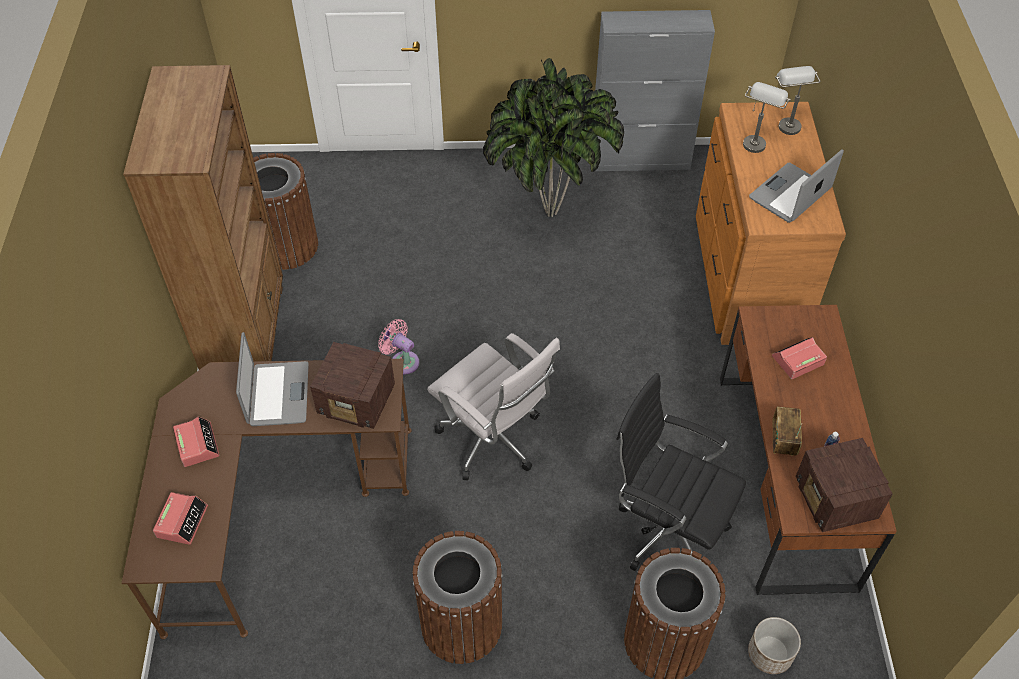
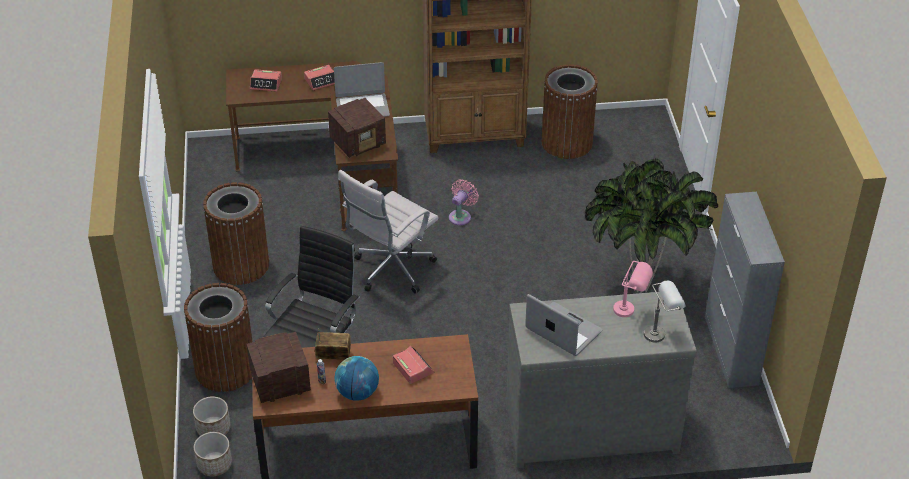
camera: 85 degrees right, 10 degrees down
radio [310,342,395,429] -> radio turned 135 degrees counterclockwise [328,98,386,158]
brown dresser [696,102,846,345] -> grey dresser [506,292,697,468]
grey table lamp [743,82,791,153] -> pink table lamp [613,261,653,317]
none -> planter [194,432,232,476]
none -> globe [334,356,379,401]

